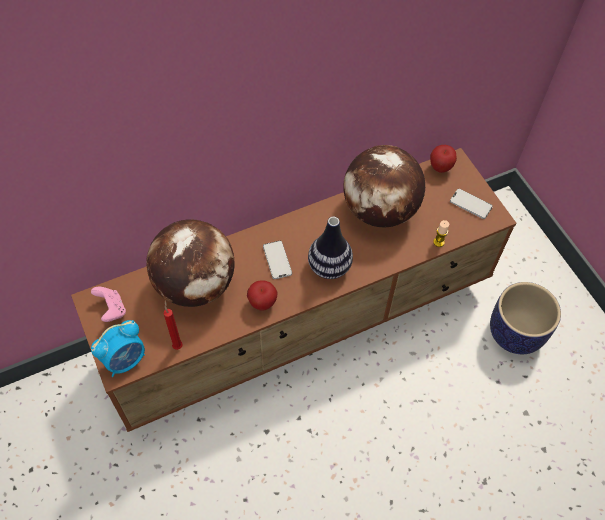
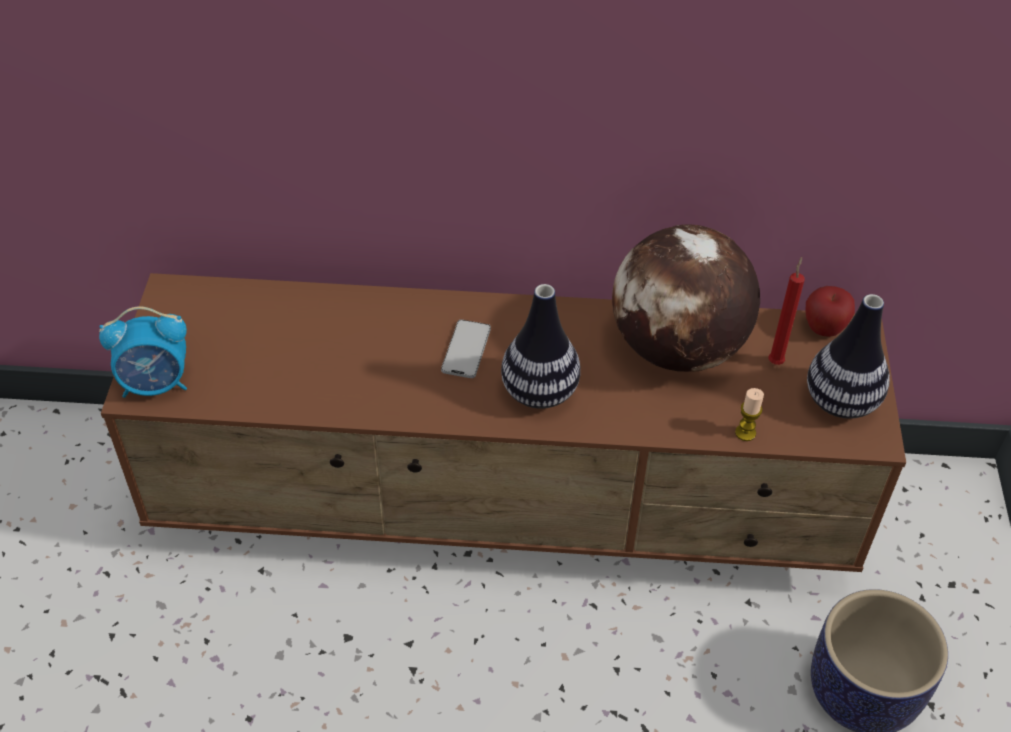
camera: 30 degrees right, 10 degrees down
pink game controller [91,287,126,322] -> none
globe [146,219,235,307] -> none
red candle [163,300,183,350] -> red candle moved to [768,257,805,365]
apple [247,280,278,311] -> none
phone [450,189,493,219] -> vase [807,294,890,419]

